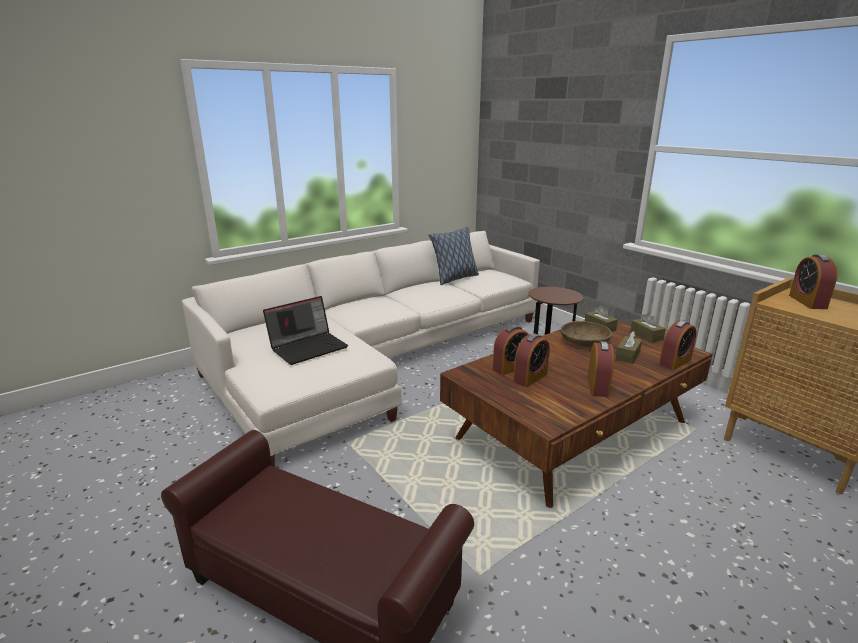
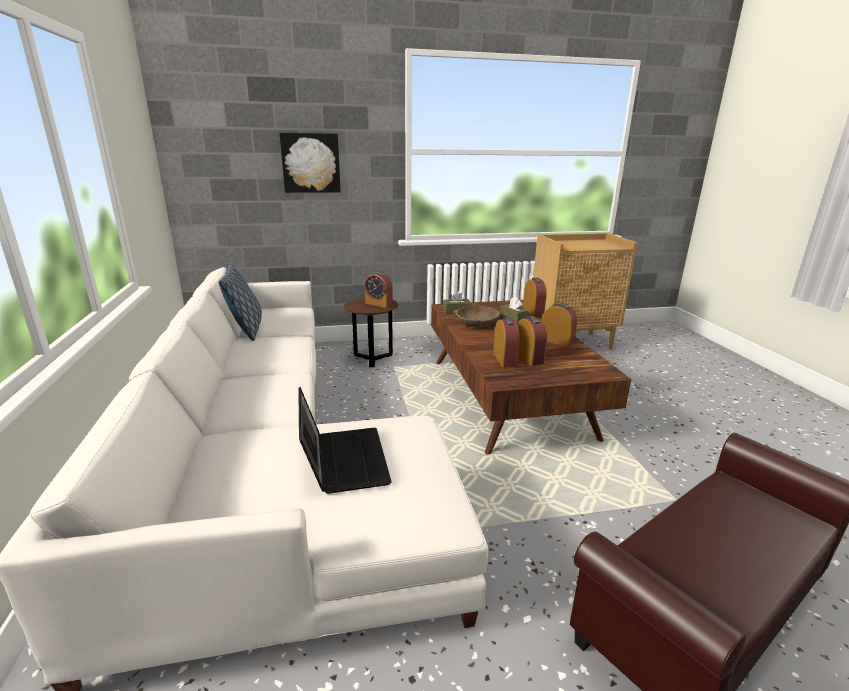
camera: 65 degrees left, 0 degrees up
brown tissue box [630,313,666,343] -> none
alarm clock [789,254,837,309] -> alarm clock moved to [365,271,393,308]
none -> picture [279,133,341,193]

